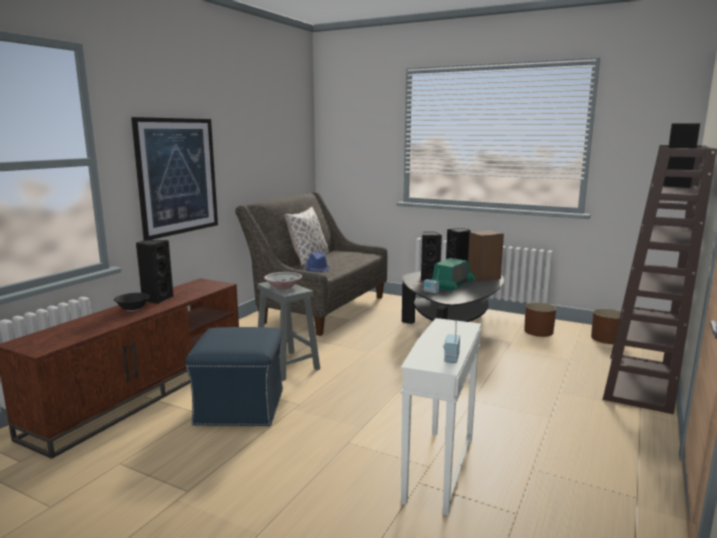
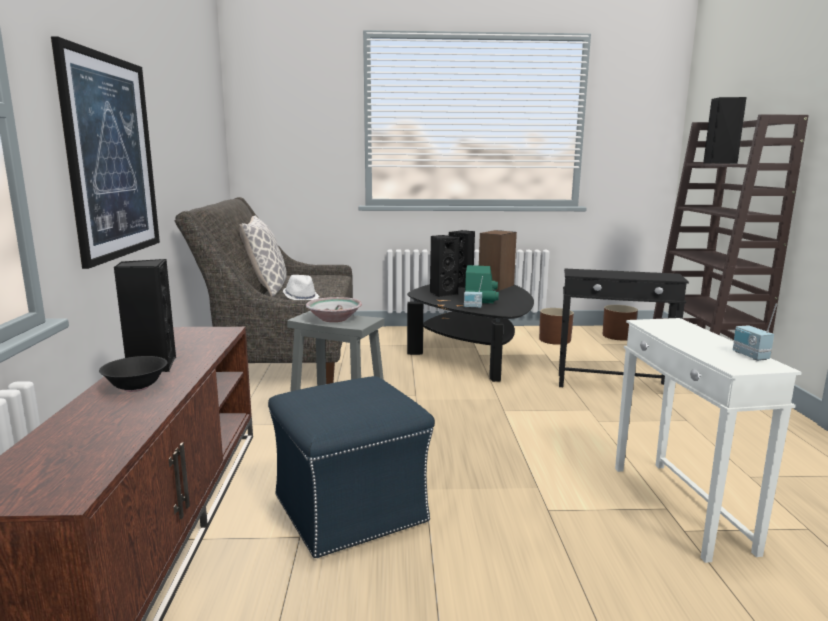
camera: 30 degrees left, 0 degrees up
blue hat [305,252,330,272] -> white hat [283,275,319,300]
none -> black side table [559,268,689,387]

